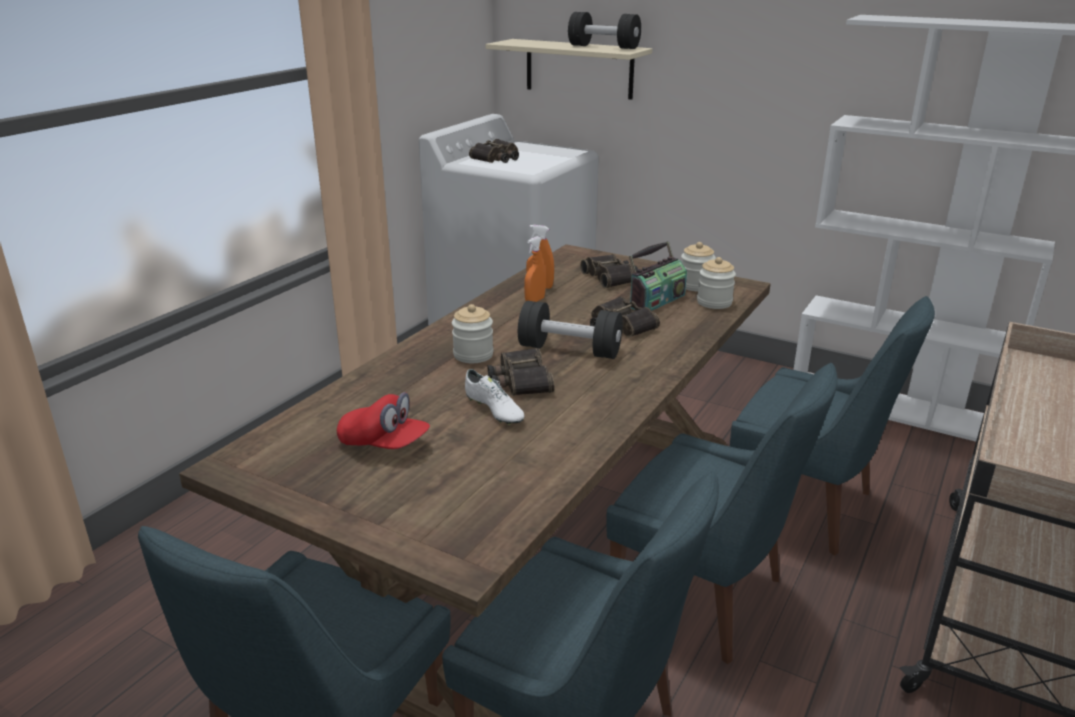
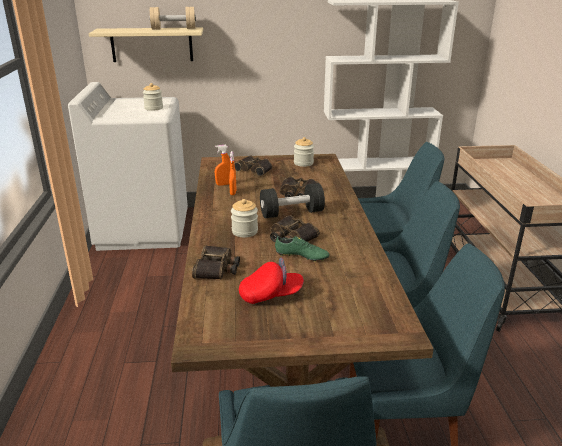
camera: 35 degrees left, 0 degrees up
white shoe [465,369,524,425] -> green shoe [275,236,329,262]
binoculars [469,139,519,163] -> binoculars moved to [192,245,240,280]
black dumbbell [568,12,641,49] -> beige dumbbell [150,7,196,30]
radio [629,241,687,311] -> none
jar [697,257,736,309] -> jar moved to [143,83,163,111]

